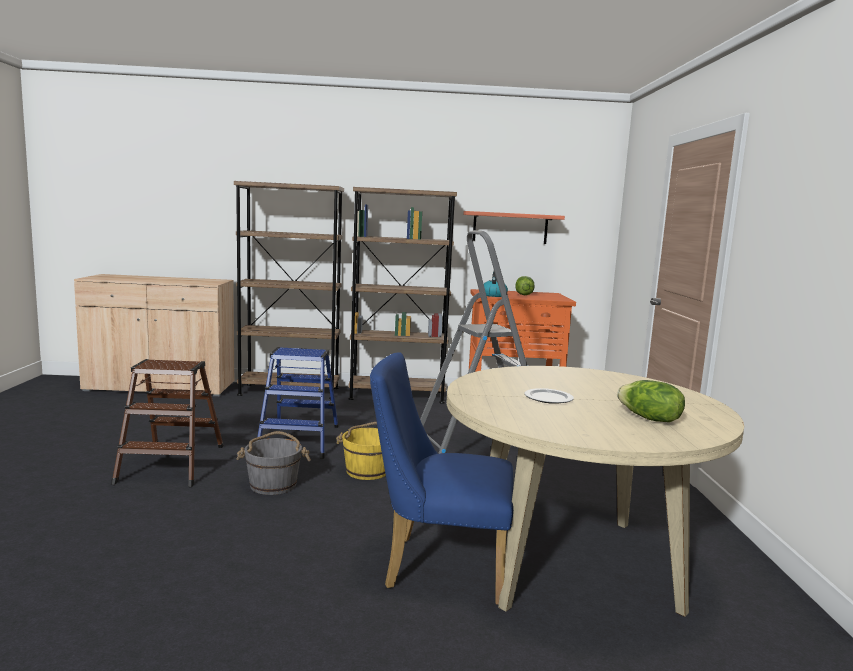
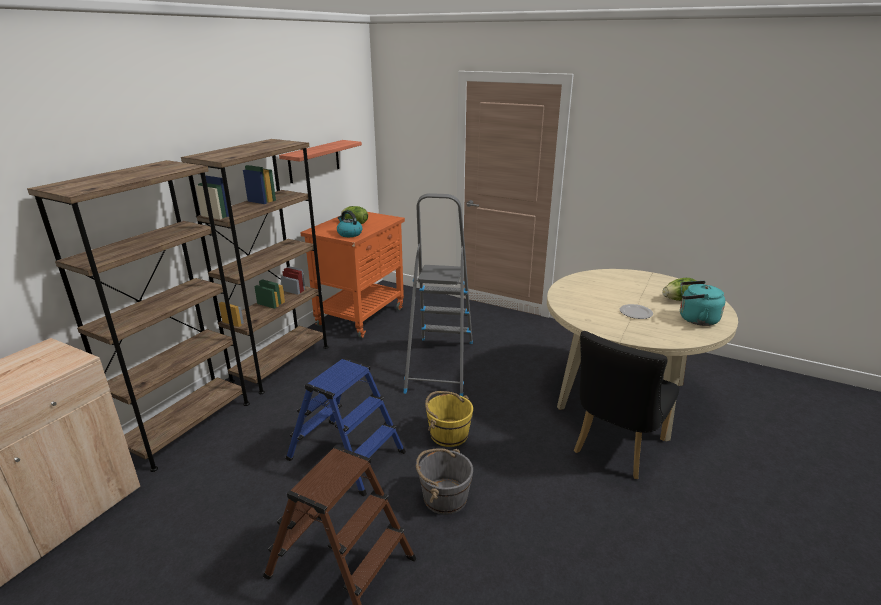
camera: 60 degrees left, 15 degrees up
blue chair [370,352,513,605] -> black chair [574,331,679,479]
none -> turquoise kettle [680,281,726,326]

